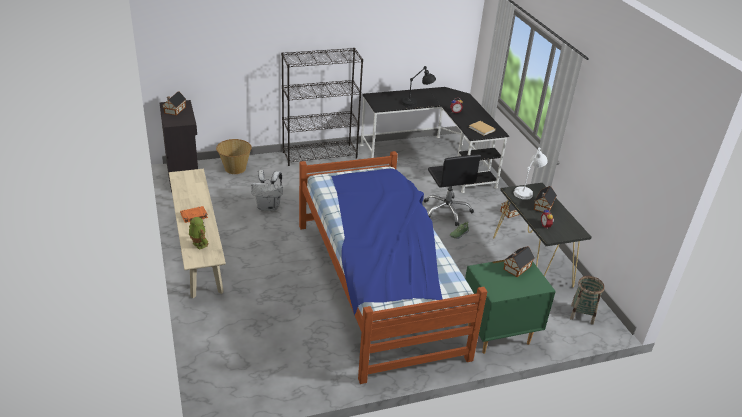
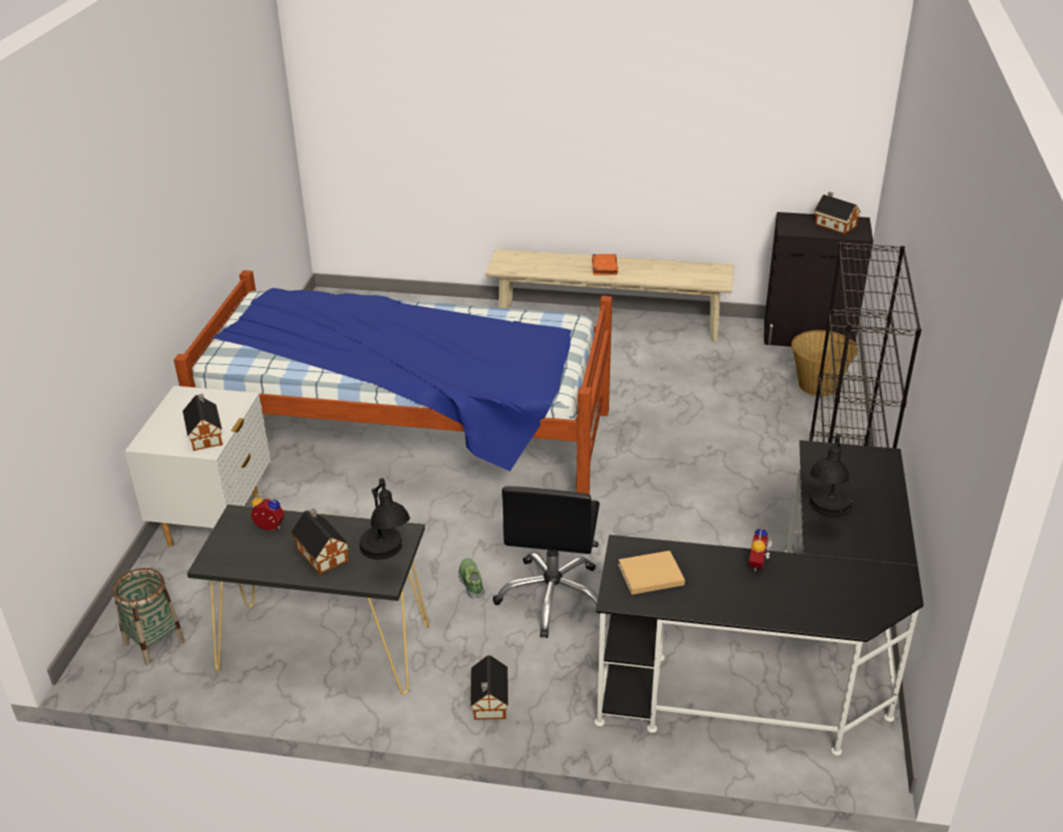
camera: 120 degrees right, 0 degrees up
toy robot [189,217,208,250] -> none
white backpack [251,170,283,211] -> none
black office chair [424,155,481,226] -> black office chair turned 90 degrees counterclockwise [493,486,600,638]
green nightstand [465,260,556,354] -> white nightstand [125,386,271,547]
white table lamp [514,148,548,200] -> black table lamp [359,478,410,559]

